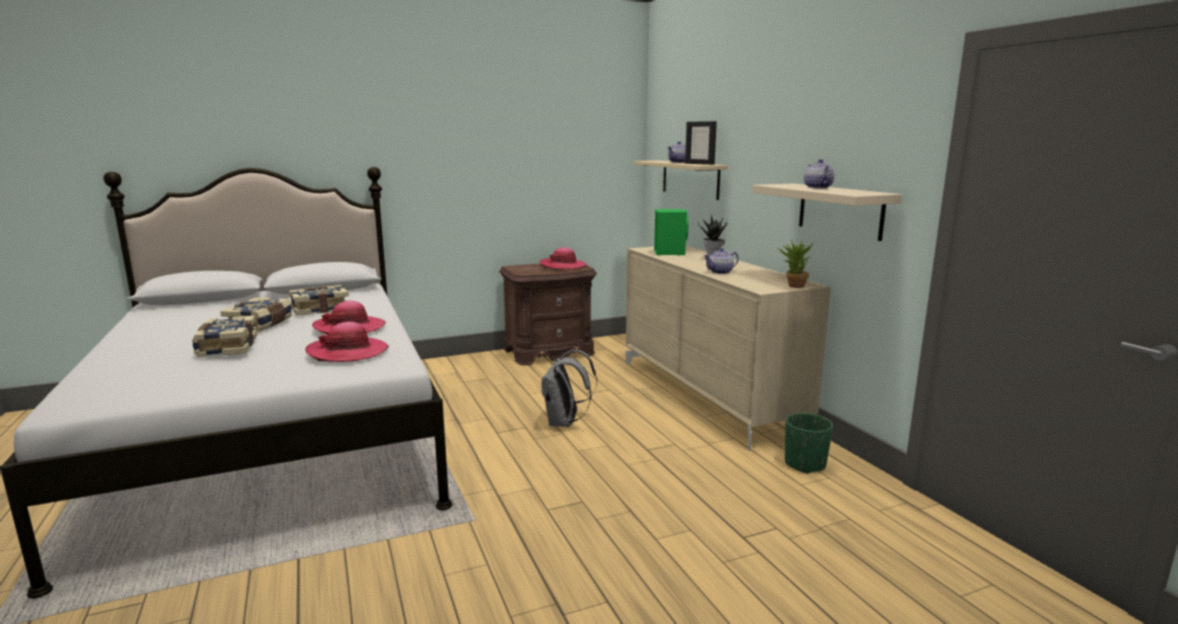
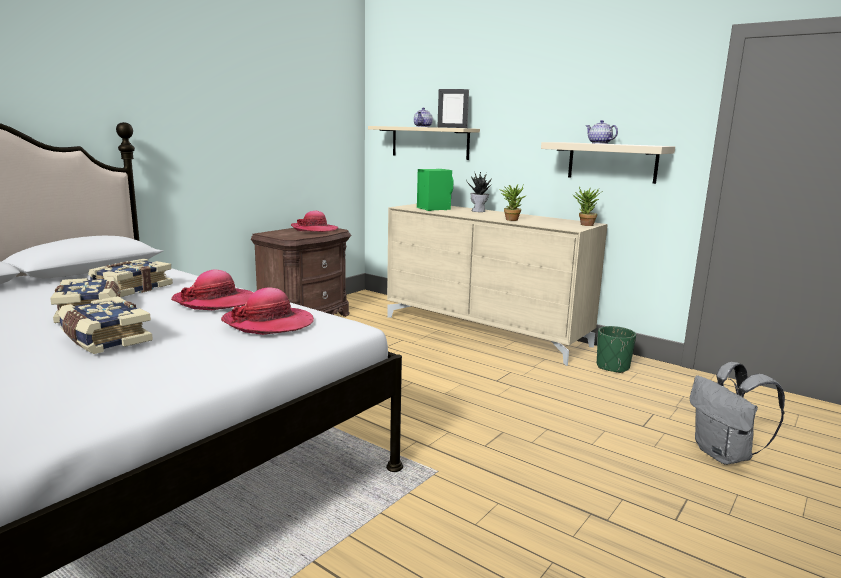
camera: 30 degrees left, 0 degrees up
grey backpack [541,350,597,427] -> grey backpack moved to [690,362,785,465]
teapot [704,248,739,274] -> potted plant [499,184,527,221]

